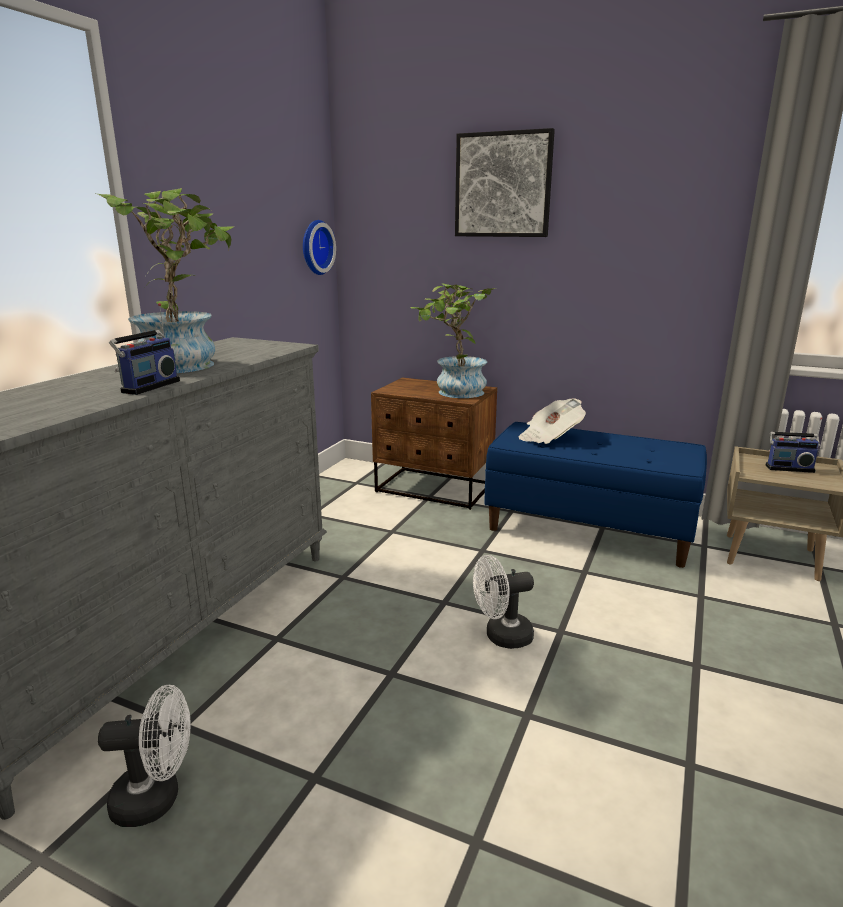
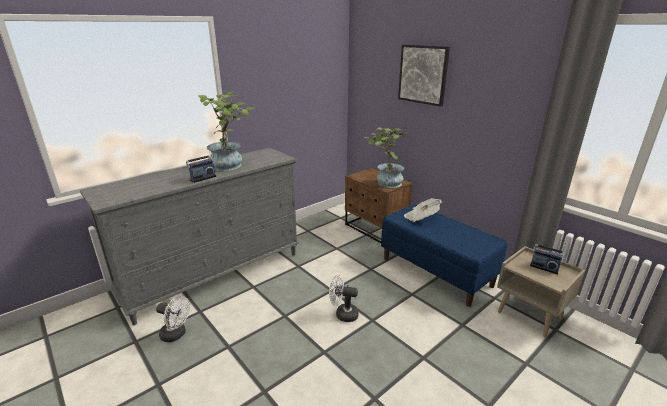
camera: 25 degrees right, 5 degrees up
wall clock [303,220,336,275] -> none

